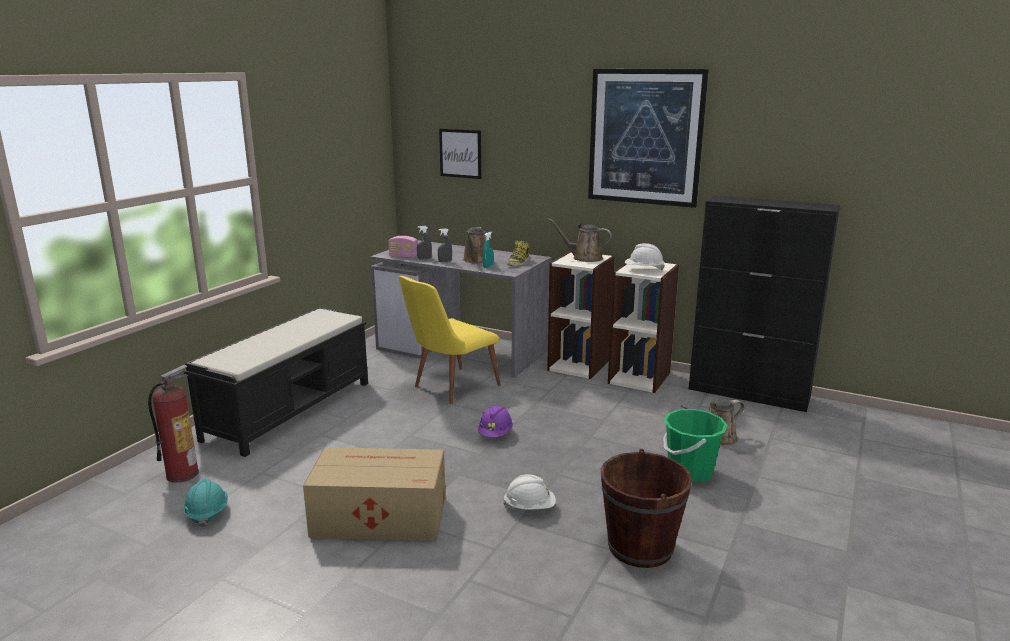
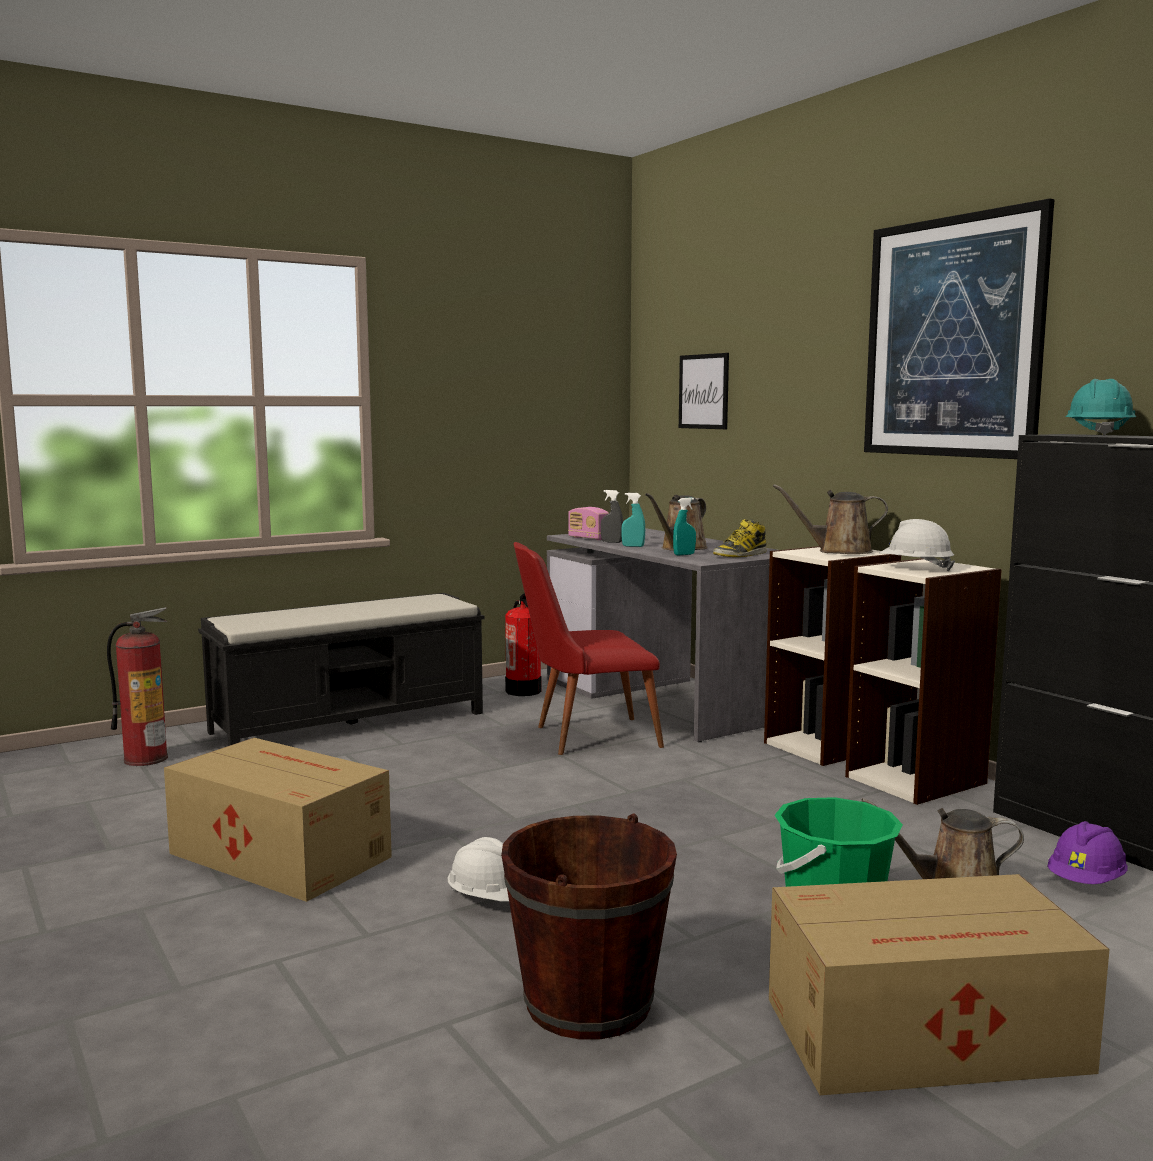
camera: 30 degrees right, 10 degrees down
turquoise hard hat [184,478,228,527] -> turquoise hard hat moved to [1066,379,1136,436]
yellow chair [399,276,501,404] -> red chair [513,542,664,755]
grey spray bottle [438,228,452,263] -> turquoise spray bottle [621,493,645,547]
purple hard hat [478,405,513,437] -> purple hard hat moved to [1047,821,1128,884]
brown watering can [548,218,612,262] -> brown watering can turned 45 degrees counterclockwise [773,484,888,554]
none -> fire extinguisher [505,593,542,696]
none -> cardboard box [769,874,1109,1095]

